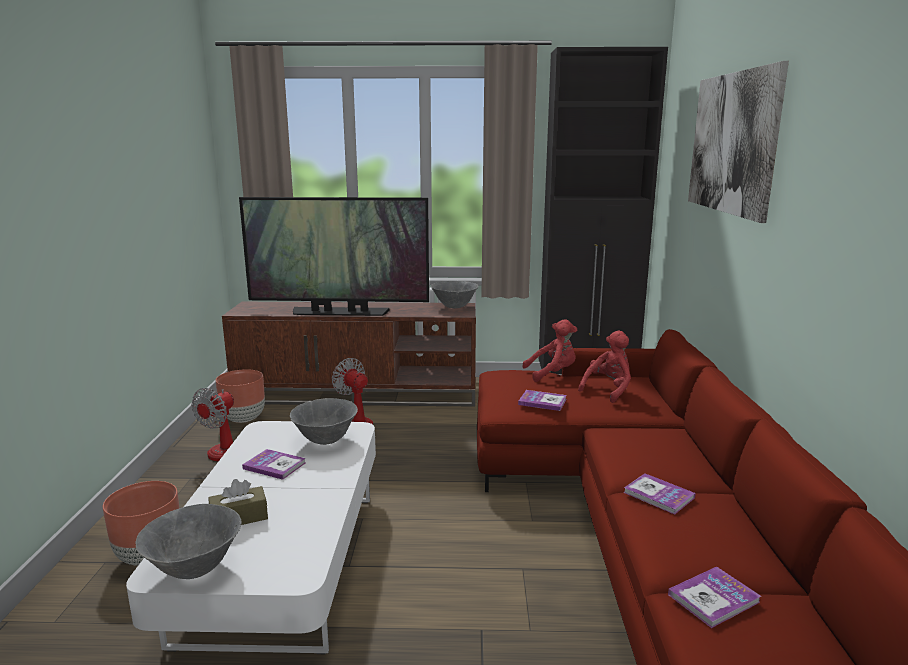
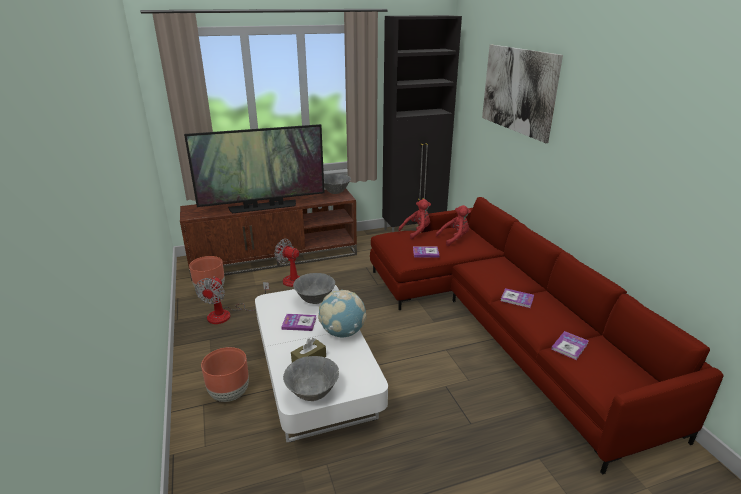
camera: 20 degrees left, 10 degrees up
red plush toy [578,331,631,403] -> red plush toy turned 45 degrees clockwise [436,205,471,246]
none -> globe [318,290,366,337]

